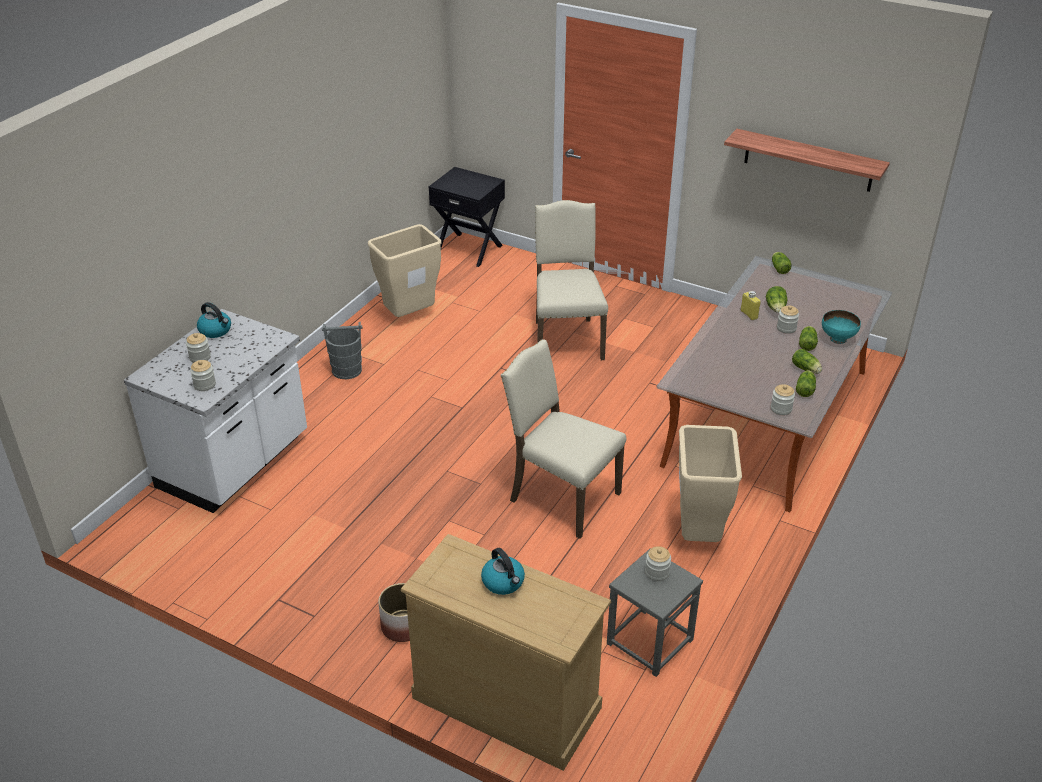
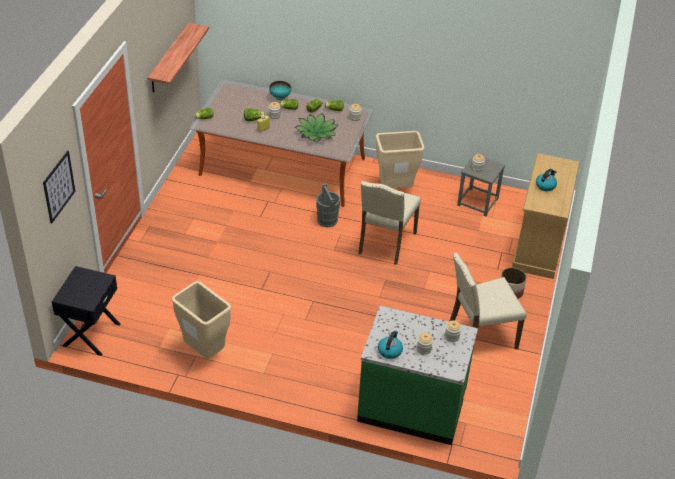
camera: 105 degrees left, 5 degrees up
white counter [124,309,307,513] -> green counter [357,306,478,445]
grey bucket [322,322,362,379] -> grey bucket moved to [316,184,340,227]
beige chair [535,200,608,360] -> beige chair moved to [449,253,527,350]
none -> picture [43,151,75,224]
none -> potted plant [295,113,338,142]

